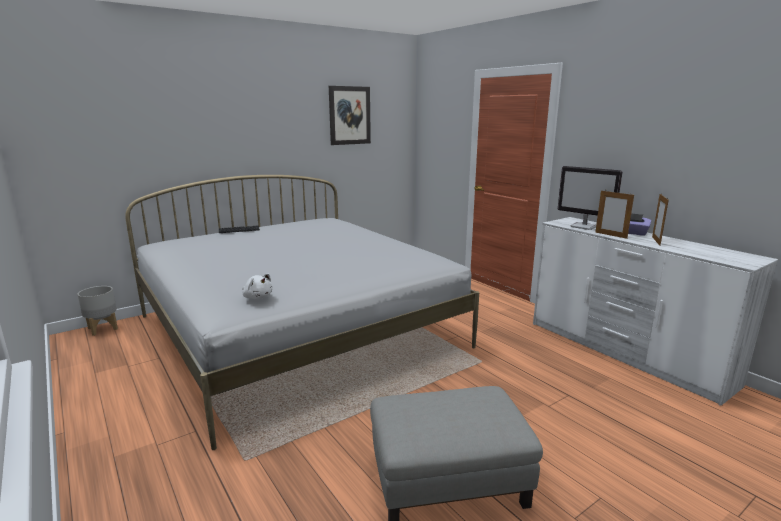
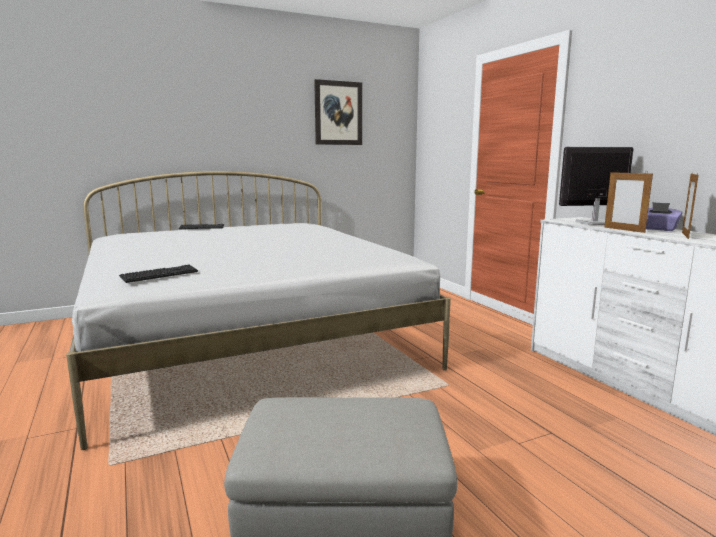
camera: 10 degrees right, 5 degrees down
grey planter [78,286,118,336] -> none
white plush toy [242,274,273,299] -> keyboard [119,264,198,283]
monitor [558,166,623,230] -> monitor turned 120 degrees clockwise [559,147,634,225]

